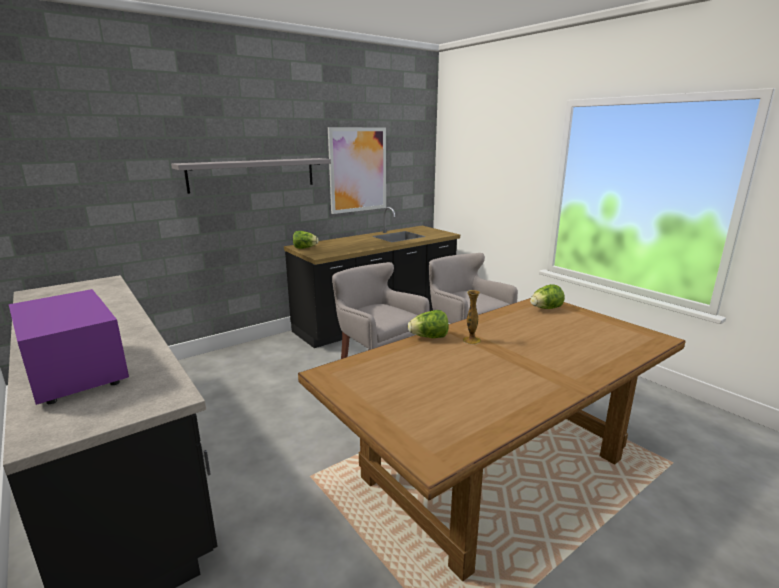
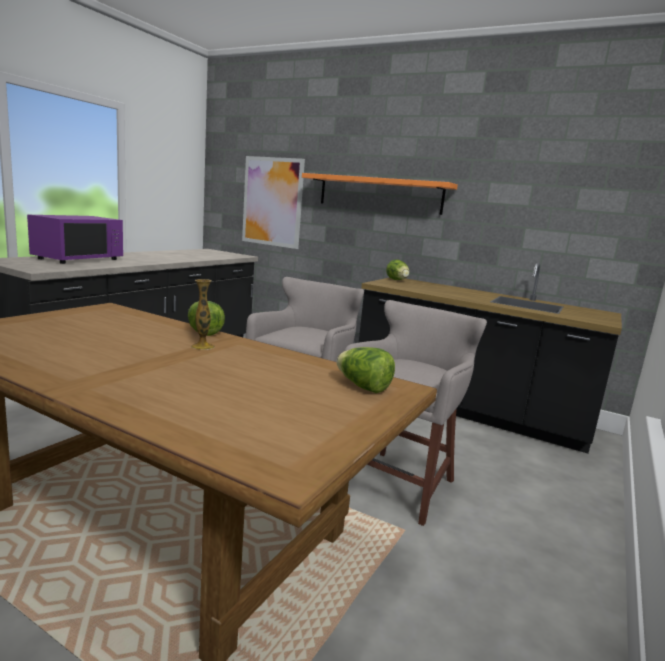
camera: 65 degrees right, 5 degrees down
grey shelf [171,158,331,194] -> orange shelf [302,173,458,215]
picture [328,127,386,214] -> picture moved to [242,156,305,249]

